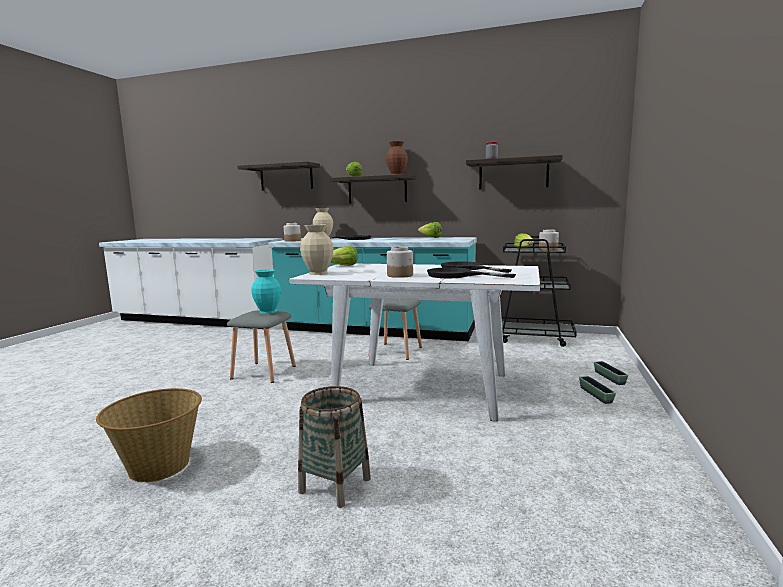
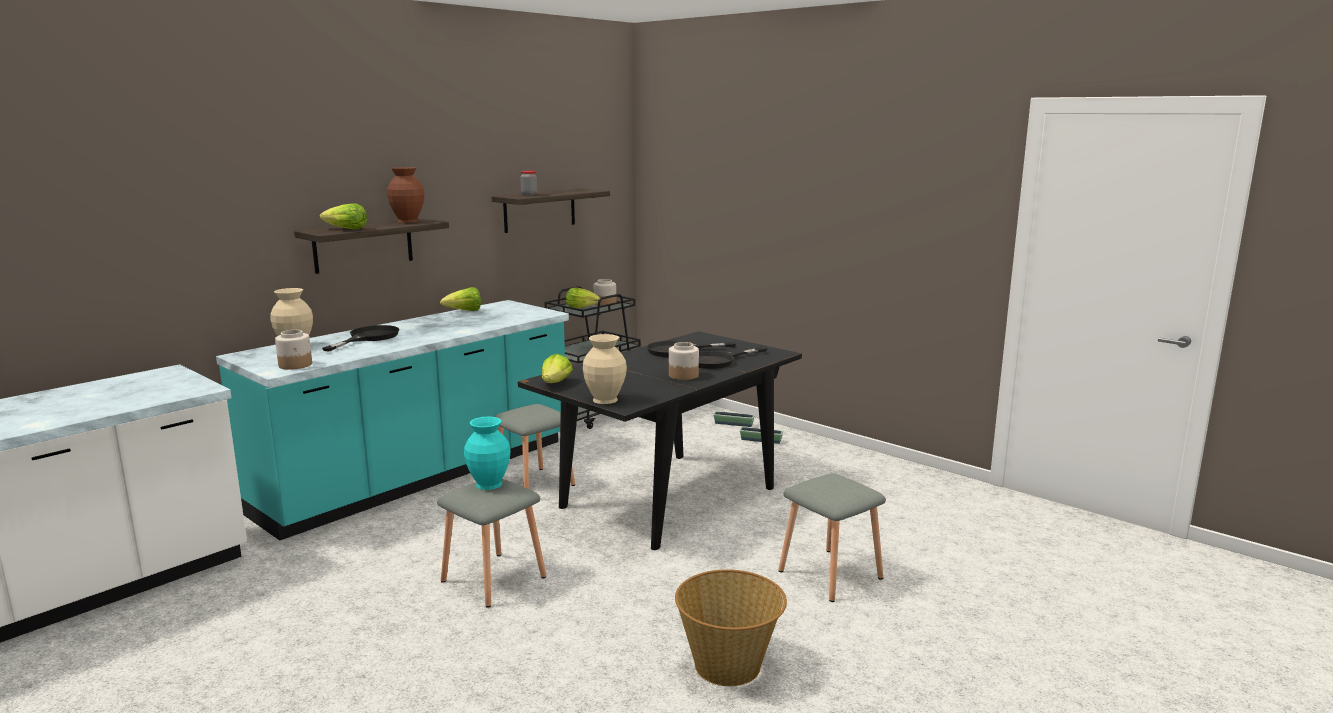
camera: 65 degrees left, 5 degrees up
shelf [237,161,320,191] -> none
white dining table [289,264,540,422] -> black dining table [518,331,802,550]
basket [298,386,371,508] -> grey stool [778,473,886,602]

